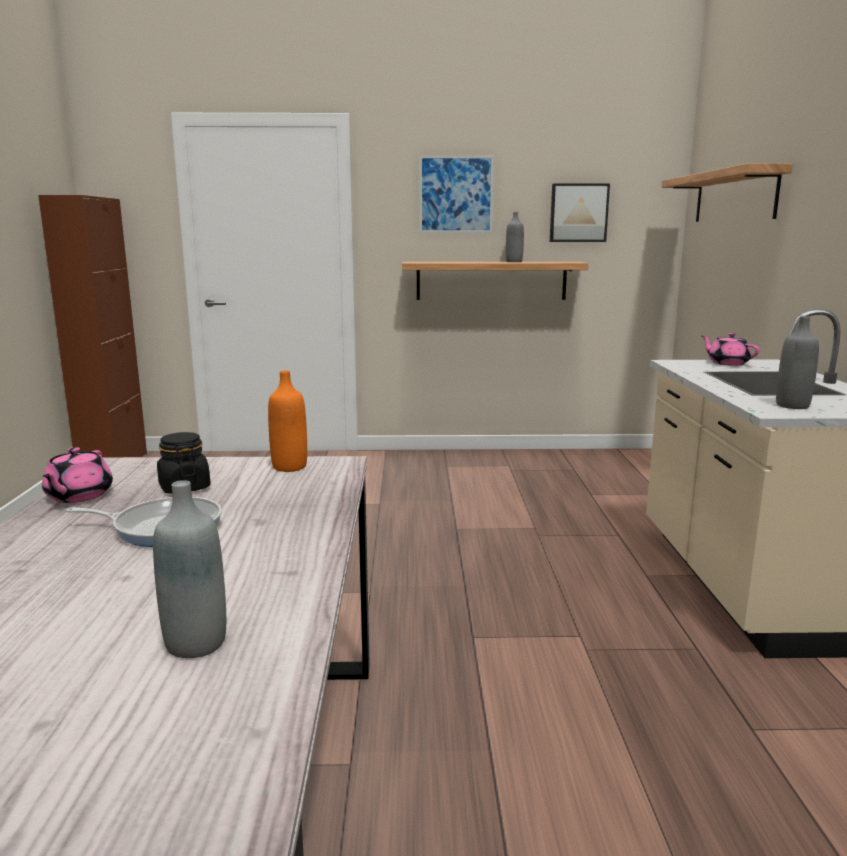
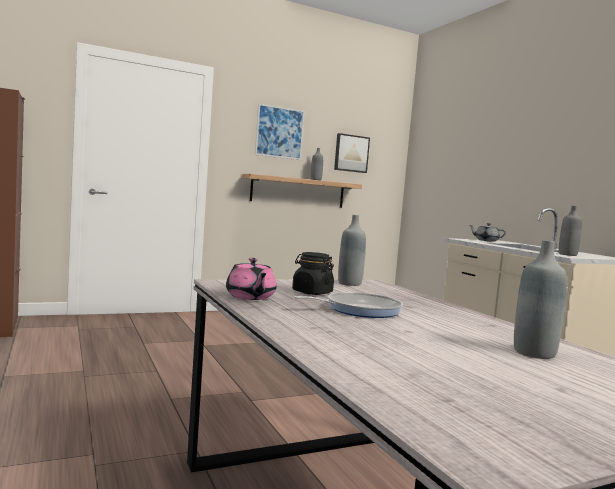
camera: 25 degrees left, 10 degrees down
orange bottle [268,371,307,472] -> grey bottle [338,215,366,286]
shelf [662,163,793,222] -> none
pink teapot [702,333,759,366] -> grey teapot [469,223,506,242]

